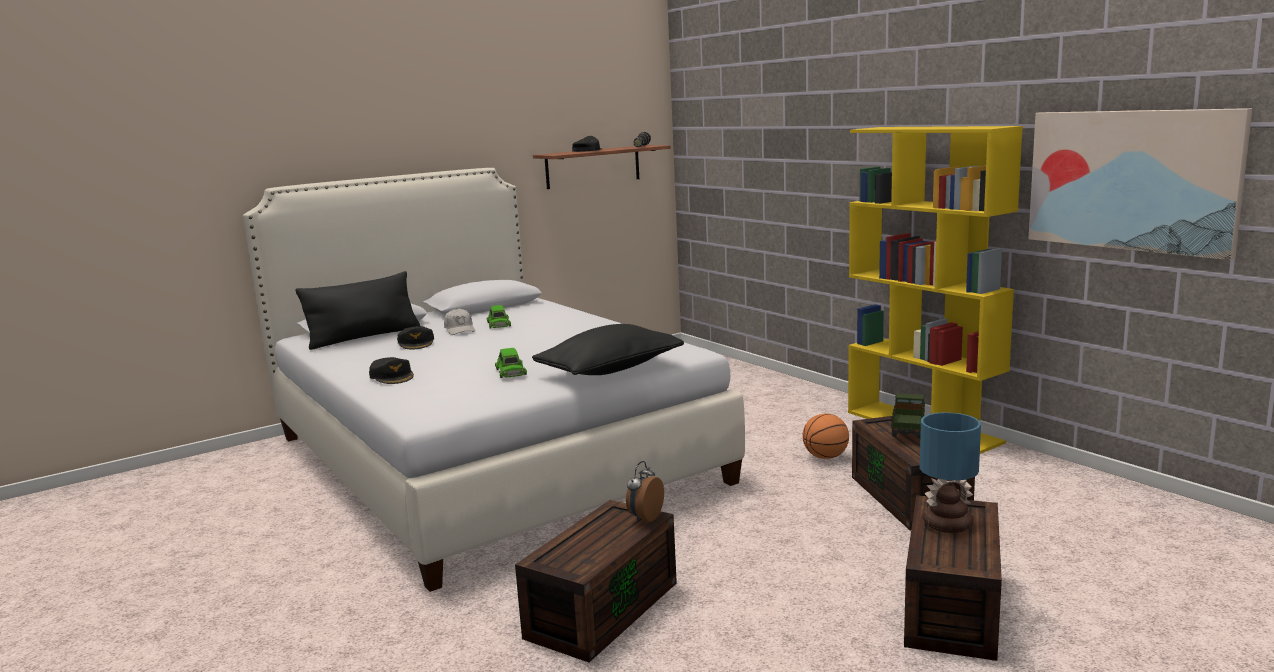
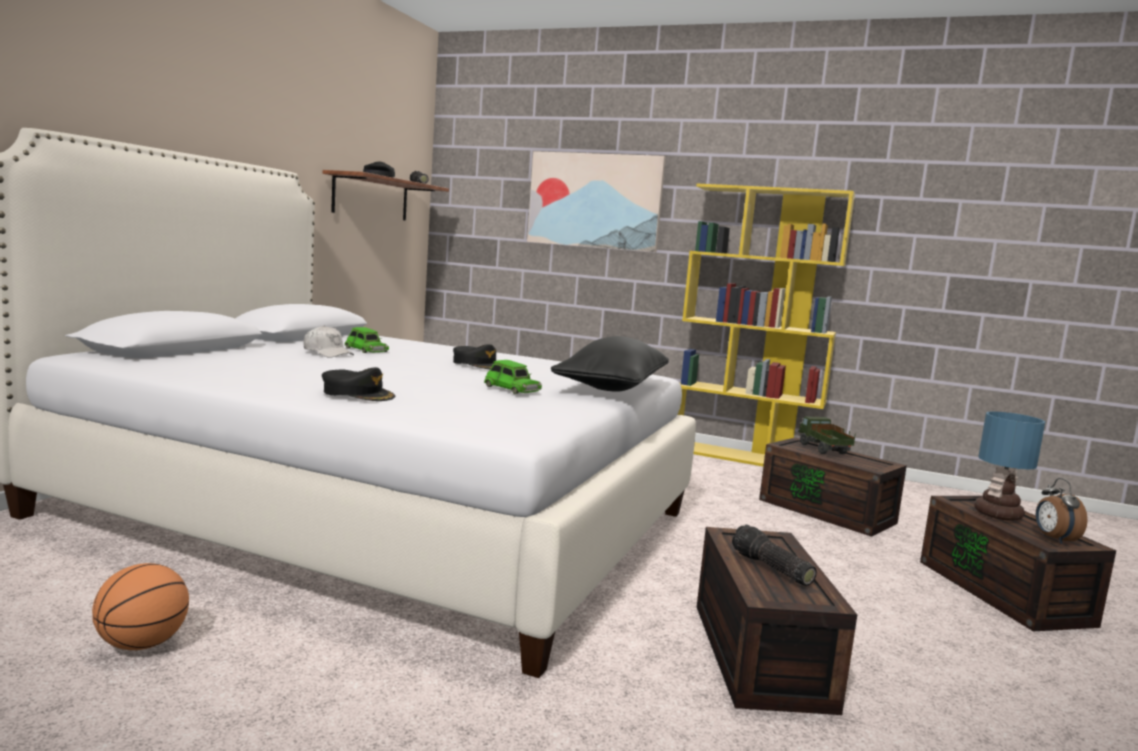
camera: 35 degrees left, 5 degrees down
black pillow [296,271,420,350] -> none
black cap [397,326,434,349] -> black cap moved to [453,344,496,369]
alarm clock [626,461,664,522] -> alarm clock moved to [1035,478,1087,544]
basketball [803,414,849,459] -> basketball moved to [92,563,189,650]
picture [1029,108,1252,260] -> picture moved to [527,151,666,252]
none -> flashlight [732,524,817,586]

